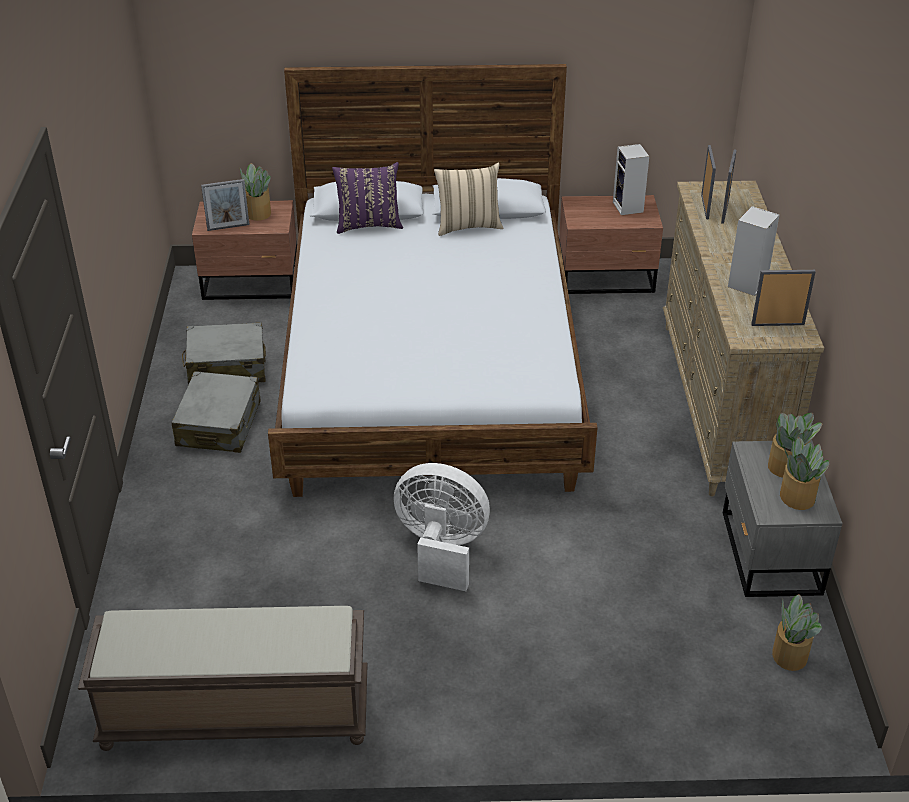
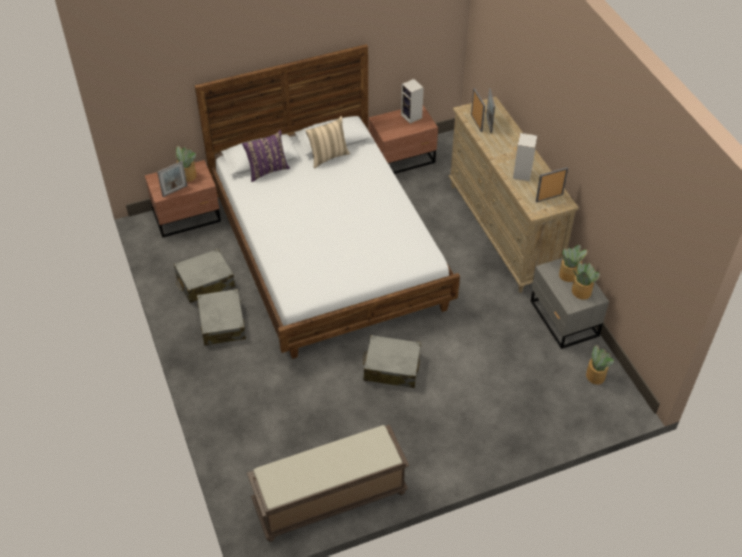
camera: 20 degrees left, 10 degrees up
white fan [394,463,490,591] -> grey suitcase [363,335,421,388]

